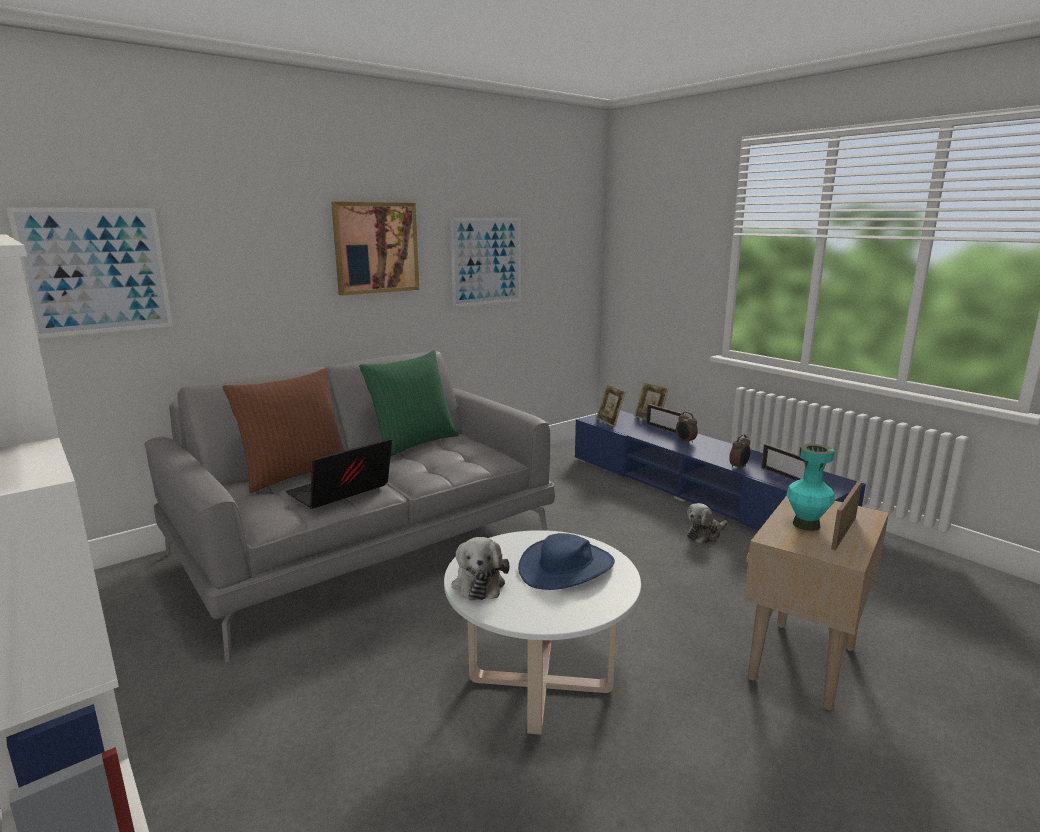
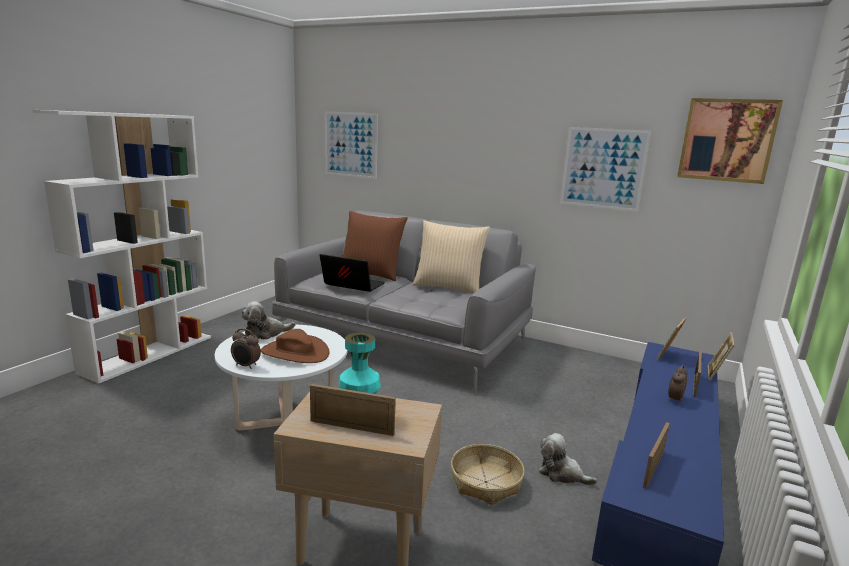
camera: 65 degrees right, 0 degrees up
picture [331,202,419,296] -> picture moved to [677,98,783,184]
green pillow [359,350,459,456] -> beige pillow [412,220,490,293]
blue hat [518,533,615,590] -> brown hat [261,329,330,363]
alarm clock [729,434,750,470] -> alarm clock moved to [231,328,261,369]
none -> basket [451,444,524,505]

